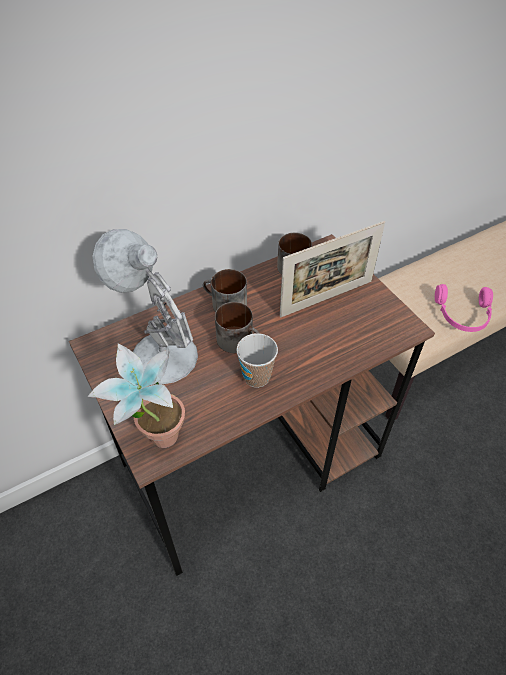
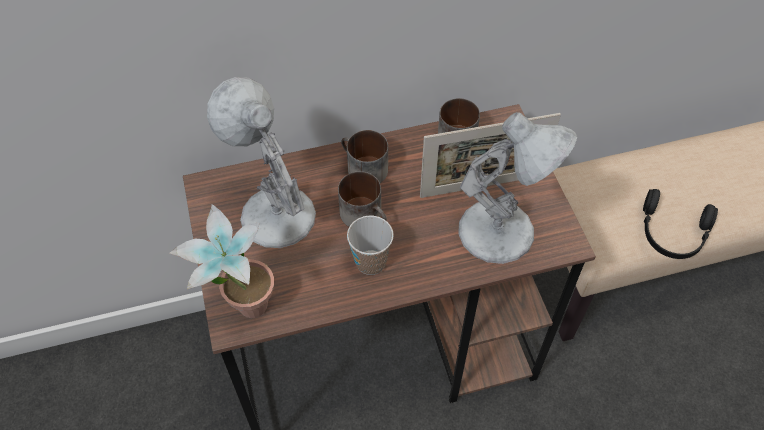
camera: 15 degrees right, 5 degrees up
pink headphones [435,284,493,332] -> black headphones [643,189,718,259]
none -> white table lamp [458,112,577,264]

